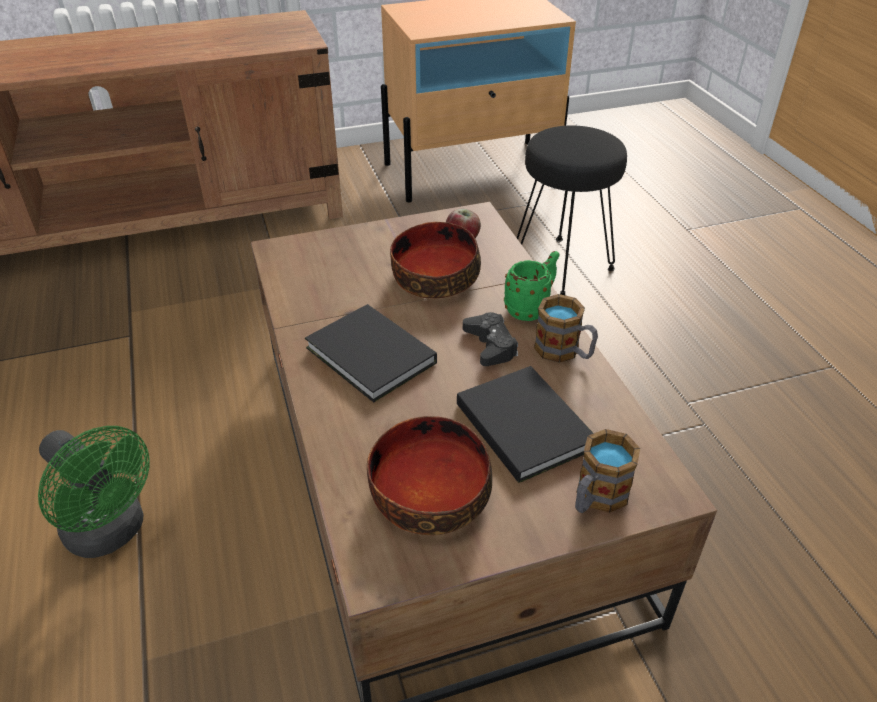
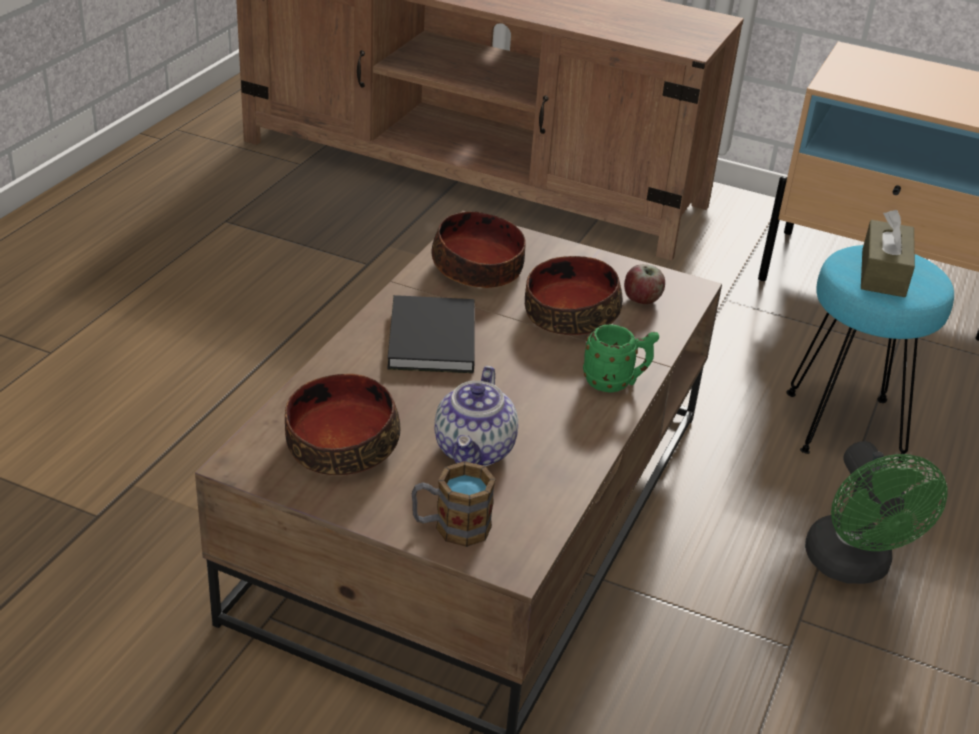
camera: 40 degrees right, 5 degrees down
green fan [38,426,149,558] -> green fan moved to [805,441,948,584]
black book [457,366,594,483] -> teapot [434,366,518,466]
black game controller [463,312,518,366] -> none
black stool [517,125,627,296] -> turquoise stool [786,245,954,462]
mug [534,294,598,363] -> none
none -> bowl [431,211,526,288]
none -> brown tissue box [861,210,915,297]

